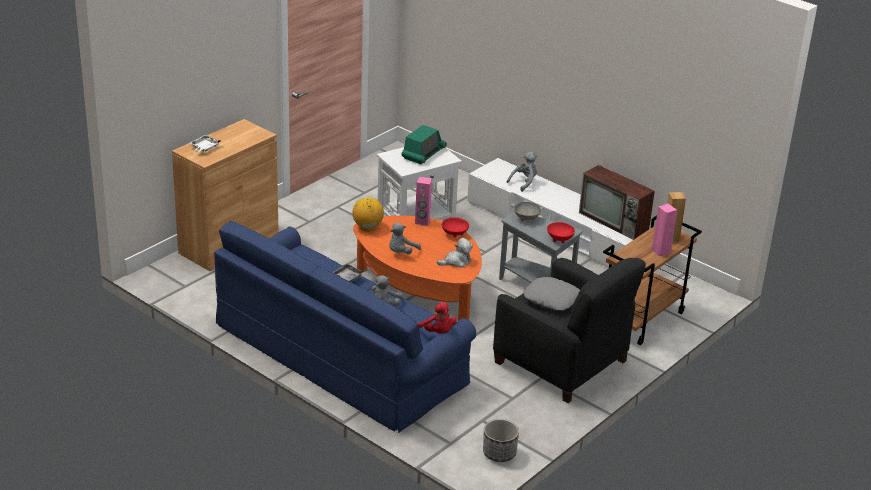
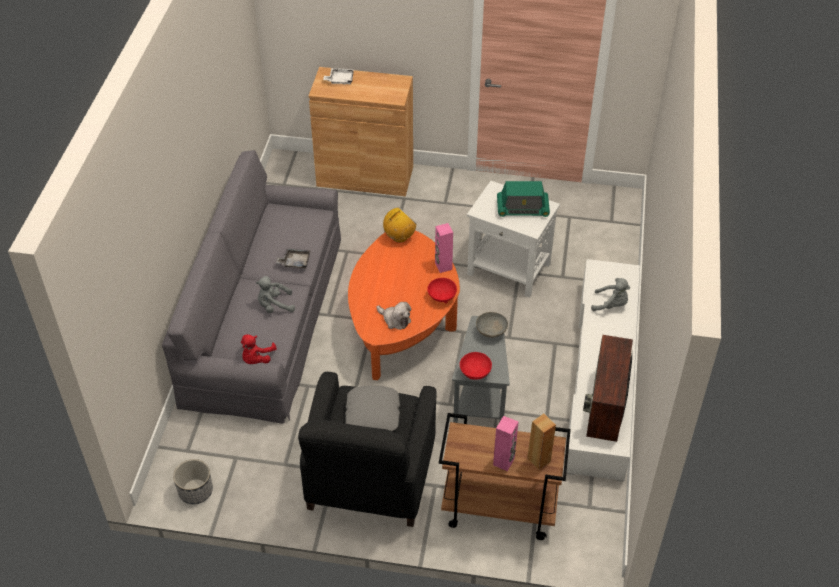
camera: 60 degrees right, 15 degrees up
blue sofa [214,221,476,433] -> grey sofa [162,150,341,424]
grey plush toy [389,223,421,254] -> none

